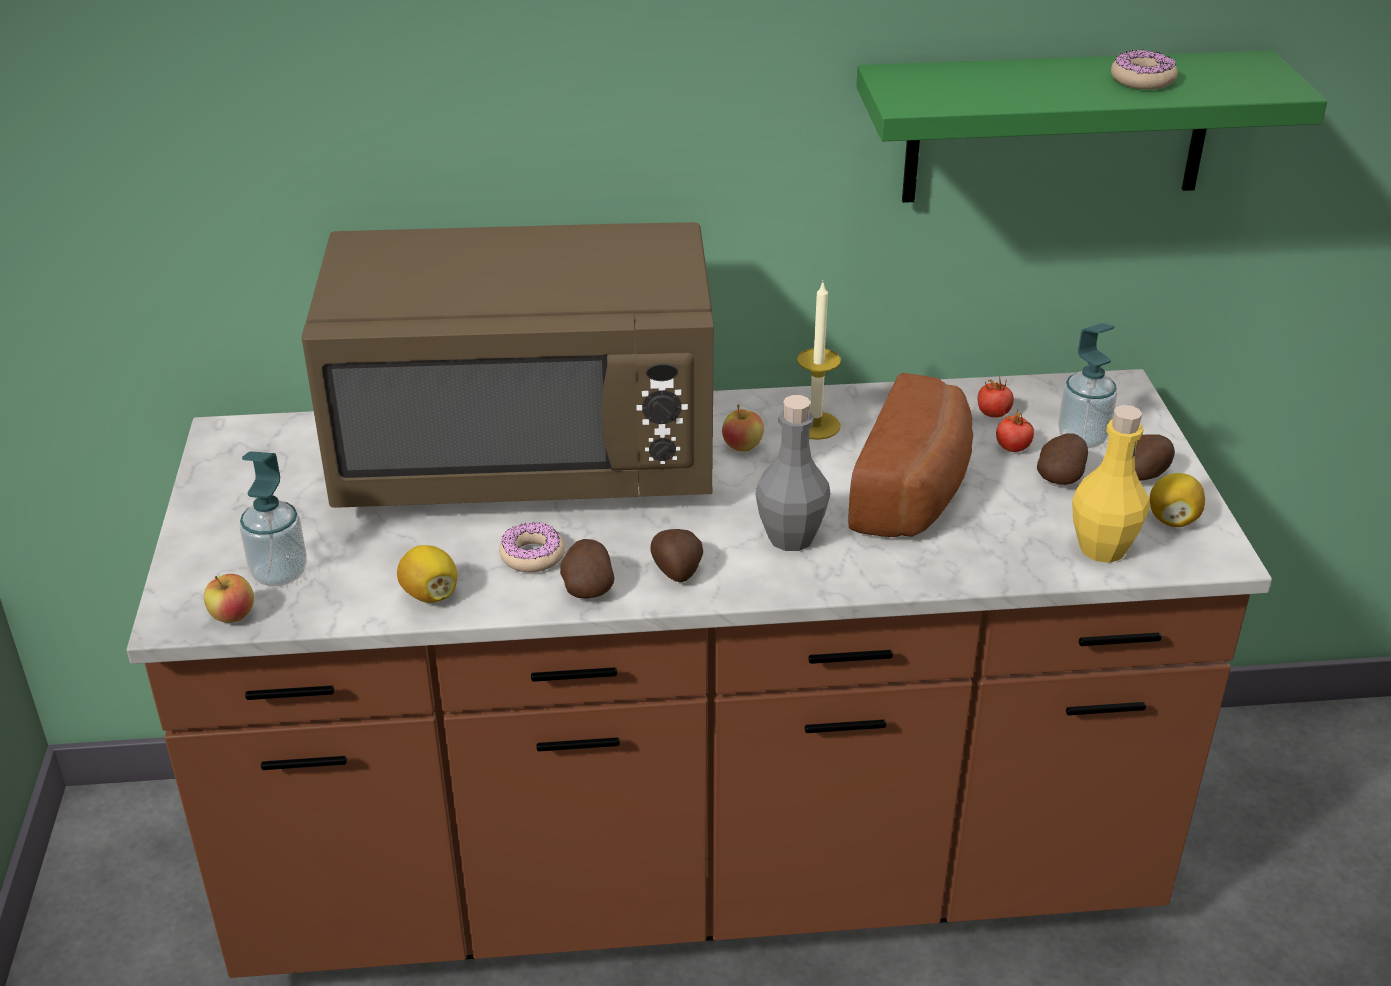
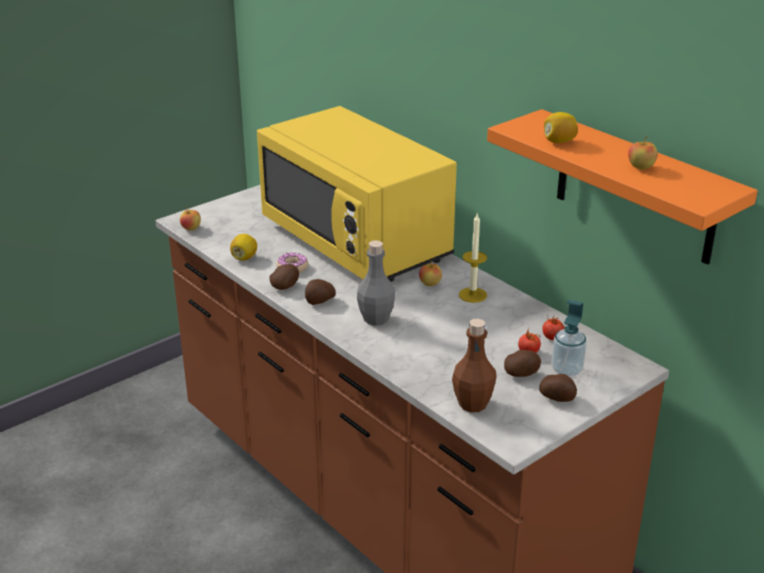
camera: 55 degrees right, 5 degrees down
soap dispenser [239,451,307,586] -> none
brown microwave [301,222,714,508] -> yellow microwave [257,106,457,282]
bread [848,373,973,537] -> none
green shelf [856,50,1327,203] -> orange shelf [487,109,758,265]
yellow bottle [1072,405,1150,563] -> brown bottle [452,319,497,413]
donut [1111,49,1177,89] -> apple [628,136,658,169]
lemon [1150,473,1205,527] -> lemon moved to [544,112,578,143]

